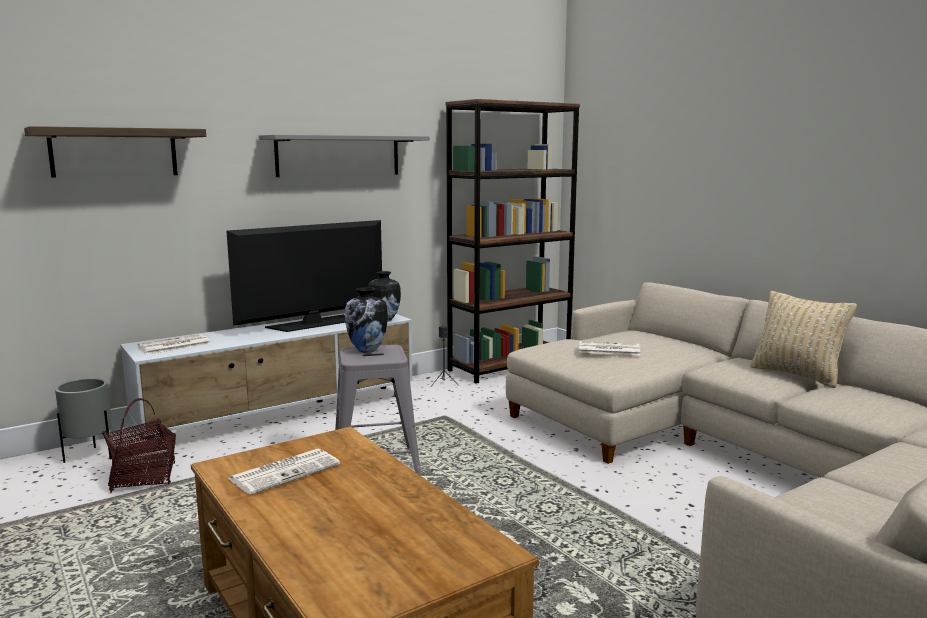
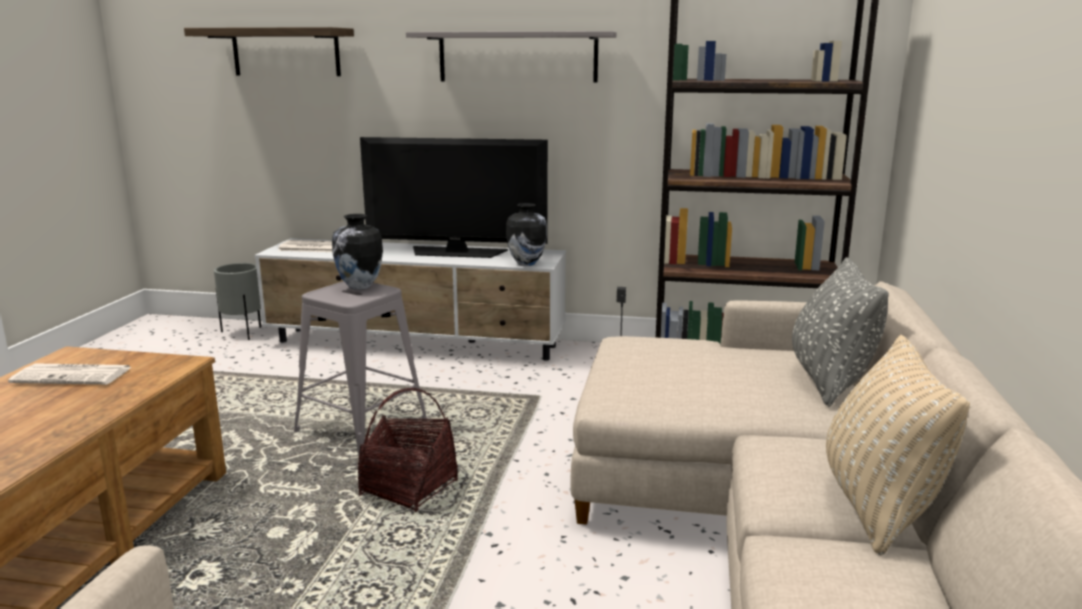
camera: 45 degrees right, 5 degrees up
basket [103,398,176,493] -> basket moved to [357,388,458,512]
newspaper [579,341,640,355] -> none
none -> grey pillow [792,257,889,406]

